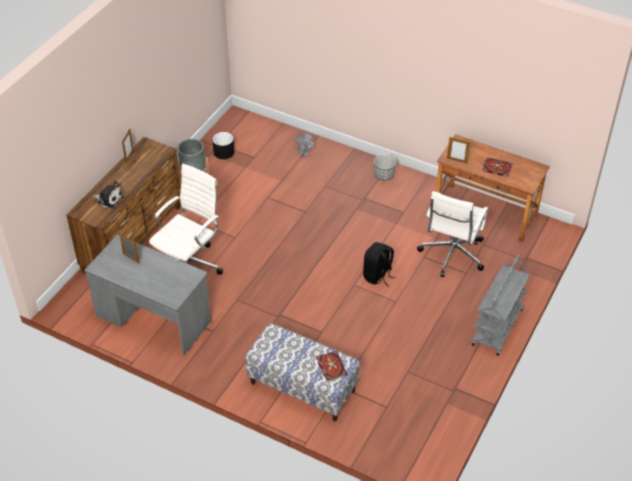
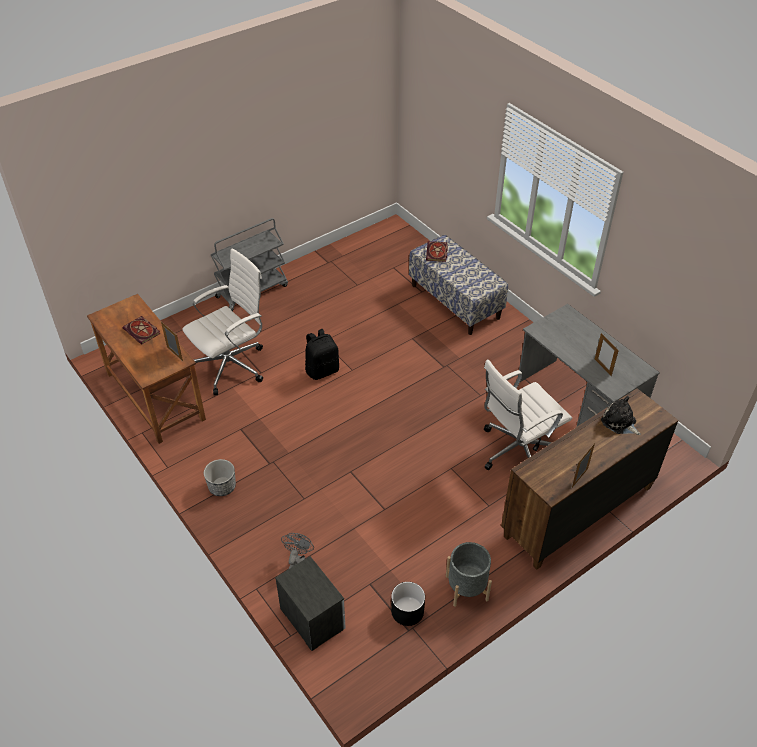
camera: 155 degrees left, 0 degrees up
none -> nightstand [275,556,346,651]

